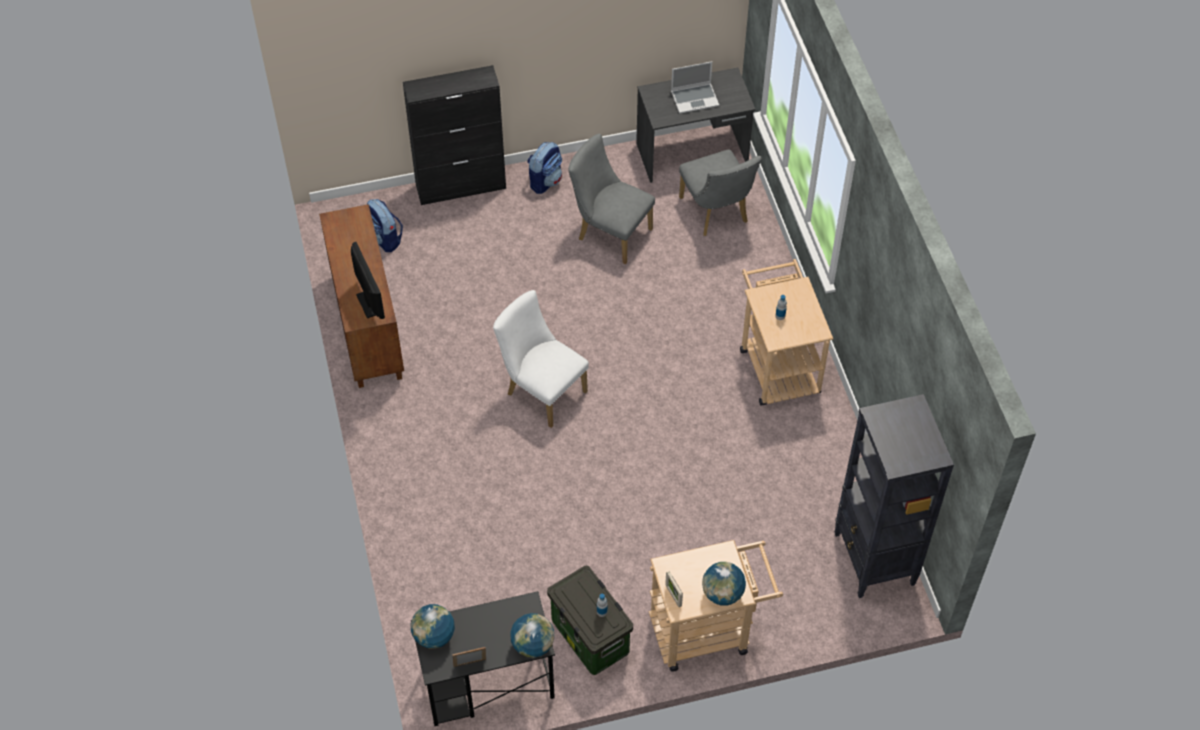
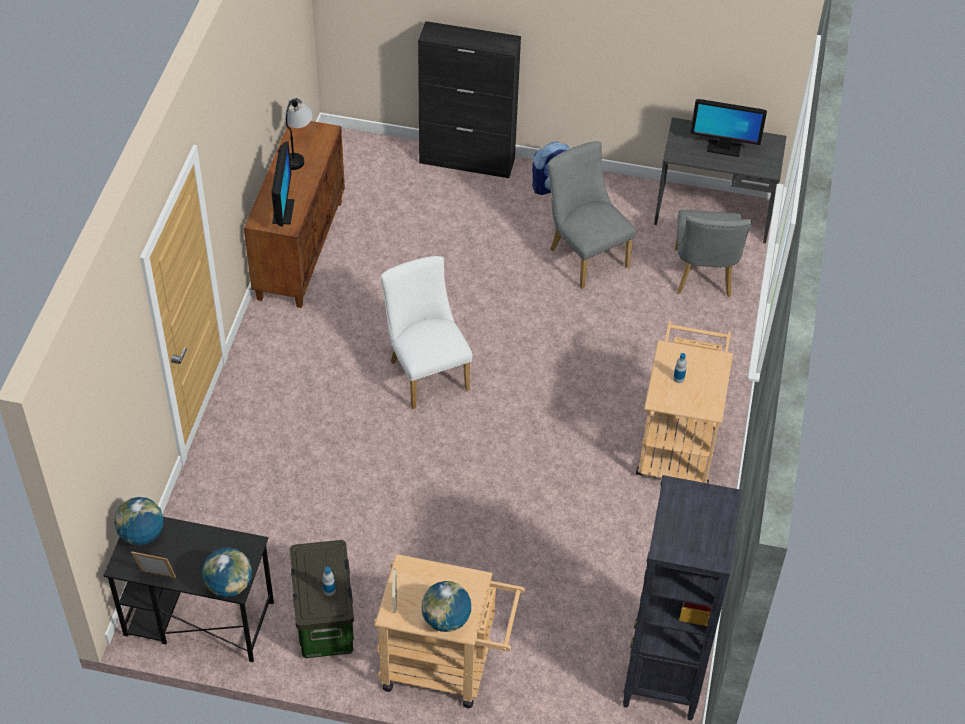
camera: 25 degrees right, 5 degrees down
backpack [367,199,403,252] -> none
laptop [671,61,719,114] -> monitor [690,99,767,157]
none -> table lamp [284,98,313,170]

